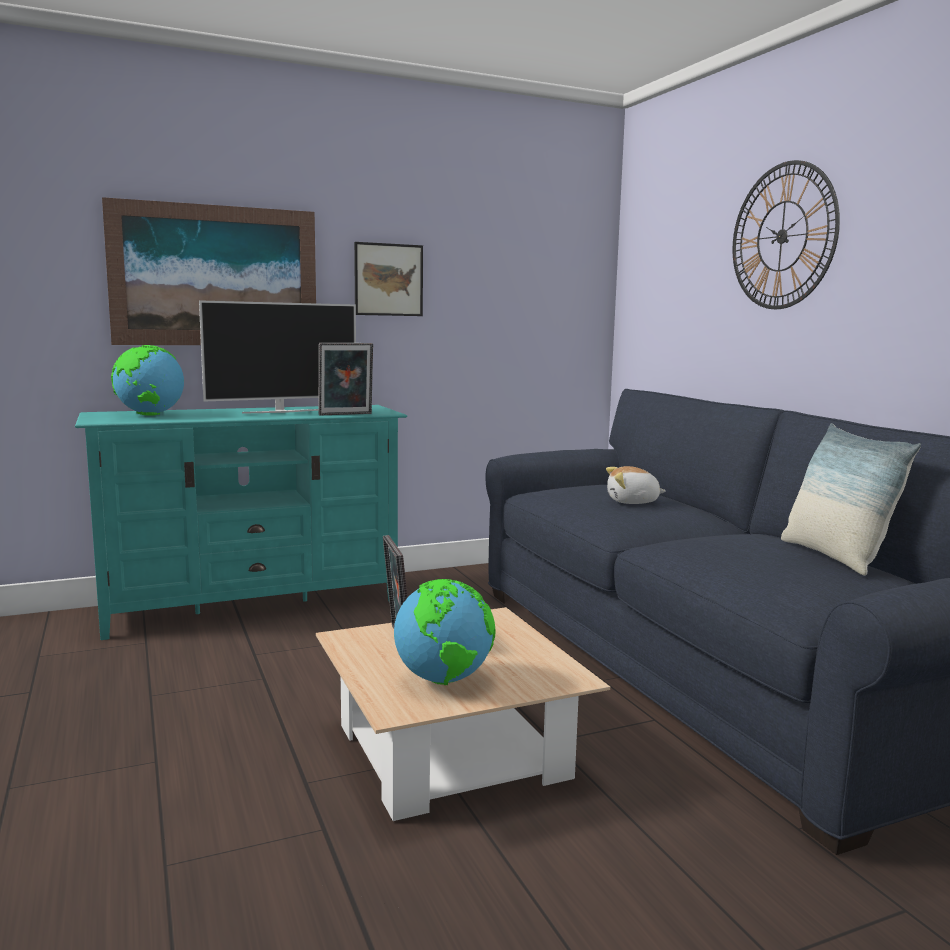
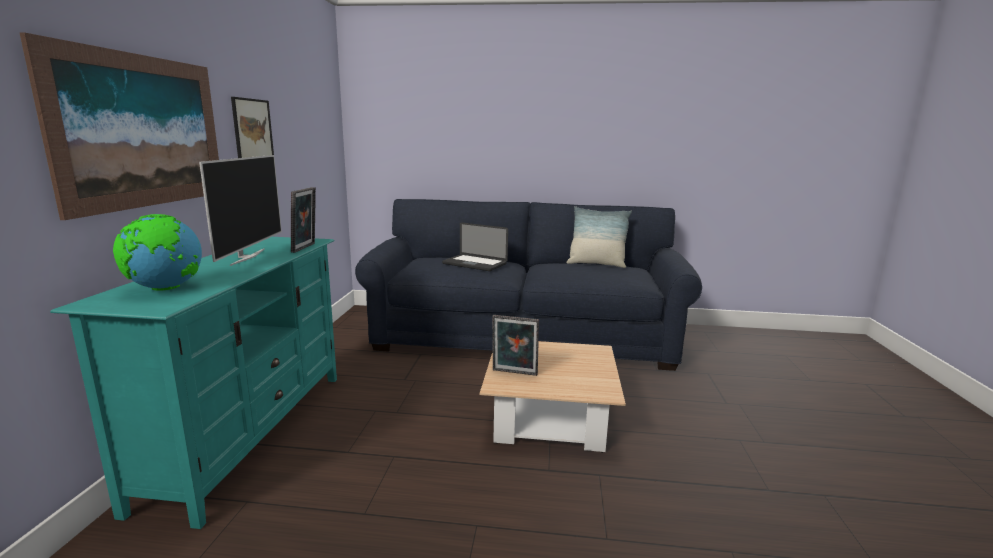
camera: 60 degrees left, 5 degrees up
globe [394,579,496,685] -> none
plush toy [606,466,666,504] -> laptop [442,222,508,271]
wall clock [733,160,840,309] -> none

